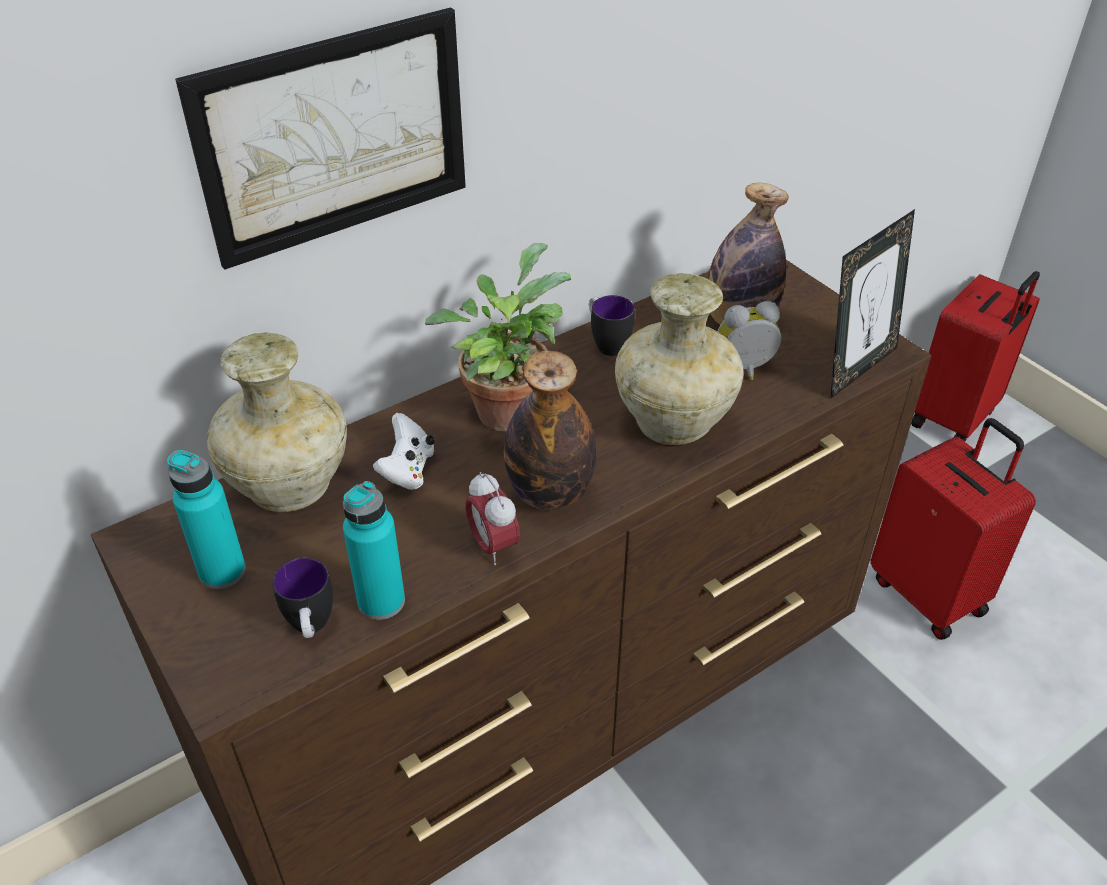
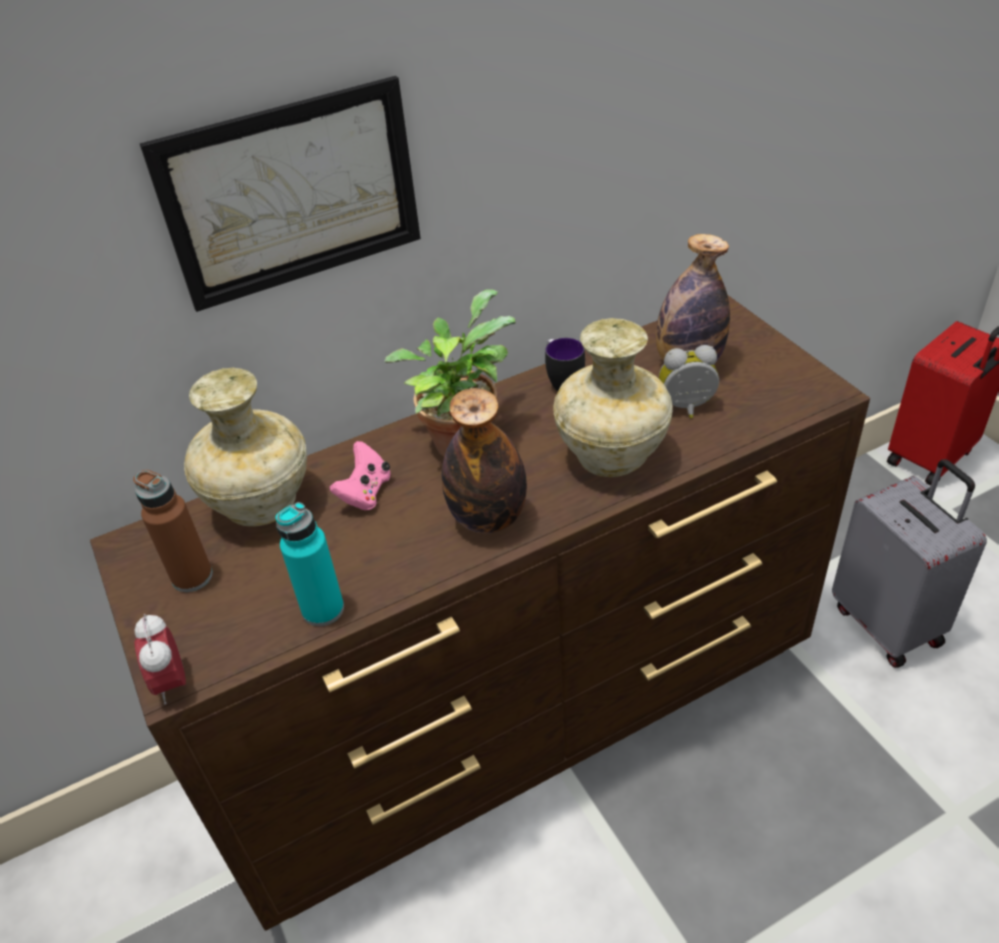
camera: 10 degrees right, 0 degrees up
turquoise bottle [167,450,246,589] -> brown bottle [133,470,213,592]
mug [272,558,333,638] -> none
white game controller [373,413,435,490] -> pink game controller [329,441,391,510]
alarm clock [465,472,520,565] -> alarm clock moved to [134,614,186,705]
picture frame [830,209,915,399] -> none
red suitcase [871,418,1036,640] -> grey suitcase [832,459,987,668]

